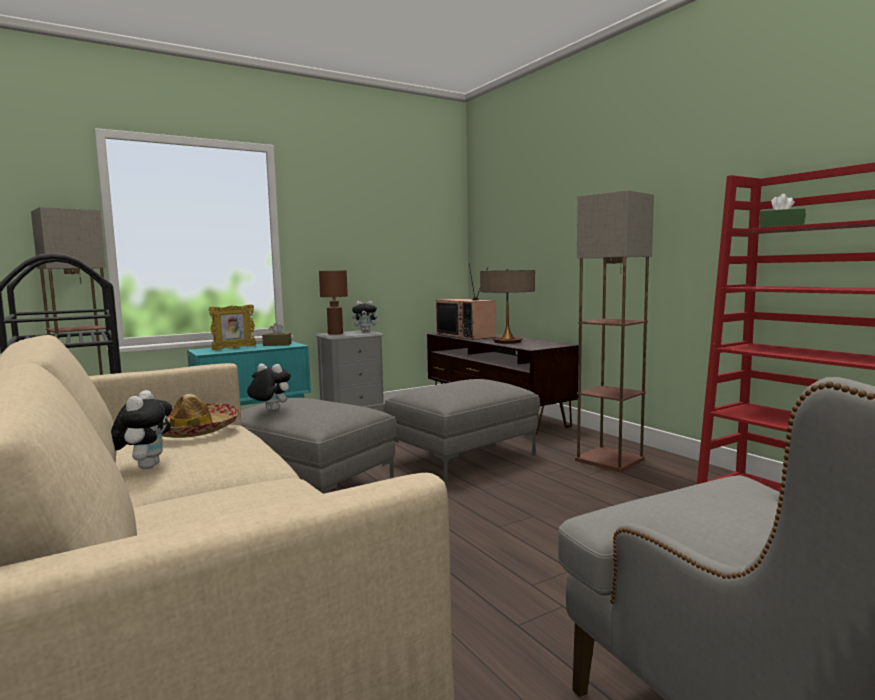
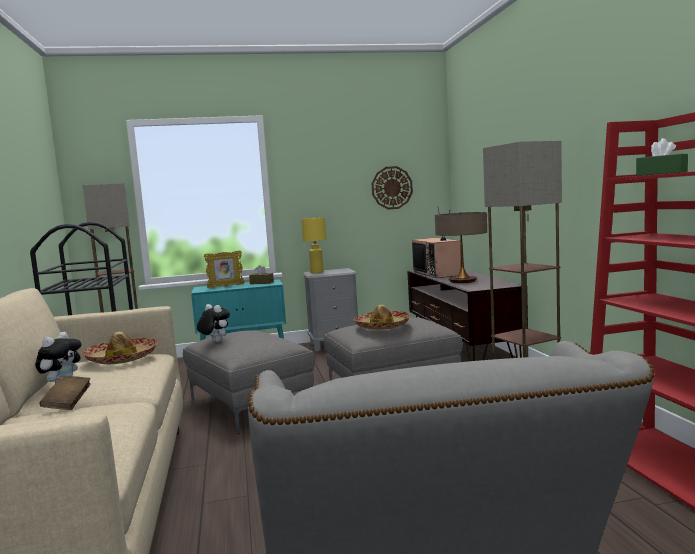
camera: 20 degrees right, 0 degrees up
brown table lamp [319,270,348,335] -> yellow table lamp [301,217,326,273]
plush toy [352,301,381,332] -> none
none -> brown book [40,375,91,410]
none -> hat [354,304,410,330]
none -> wall clock [372,166,413,210]

